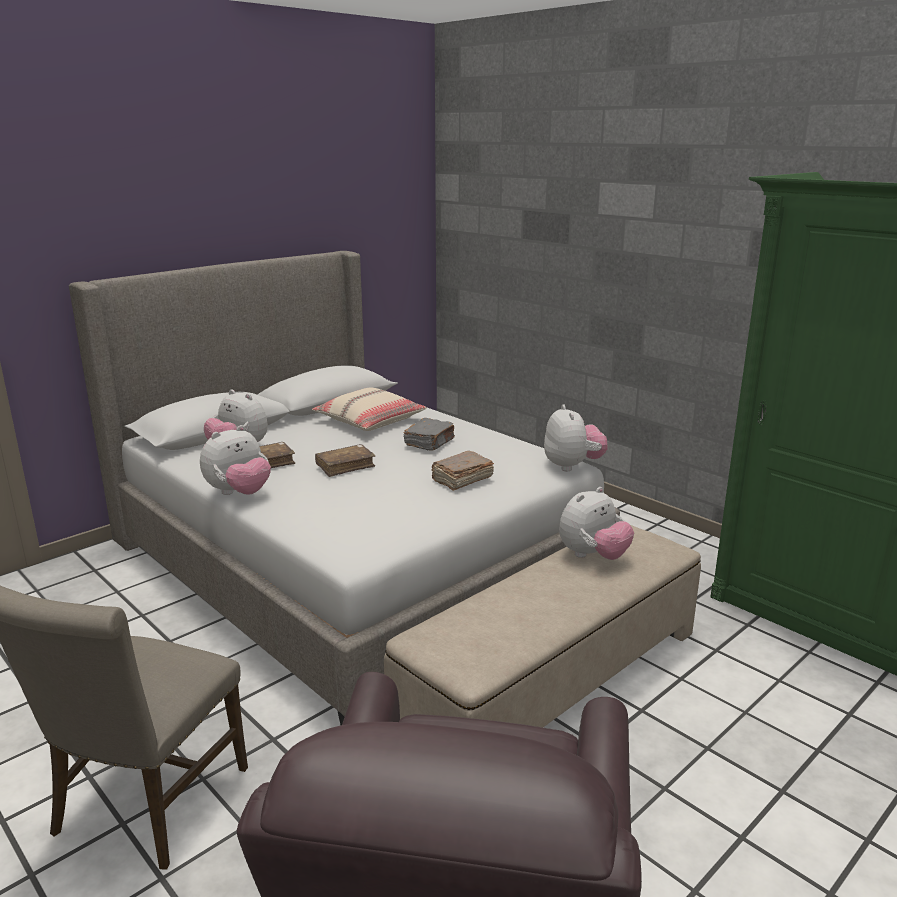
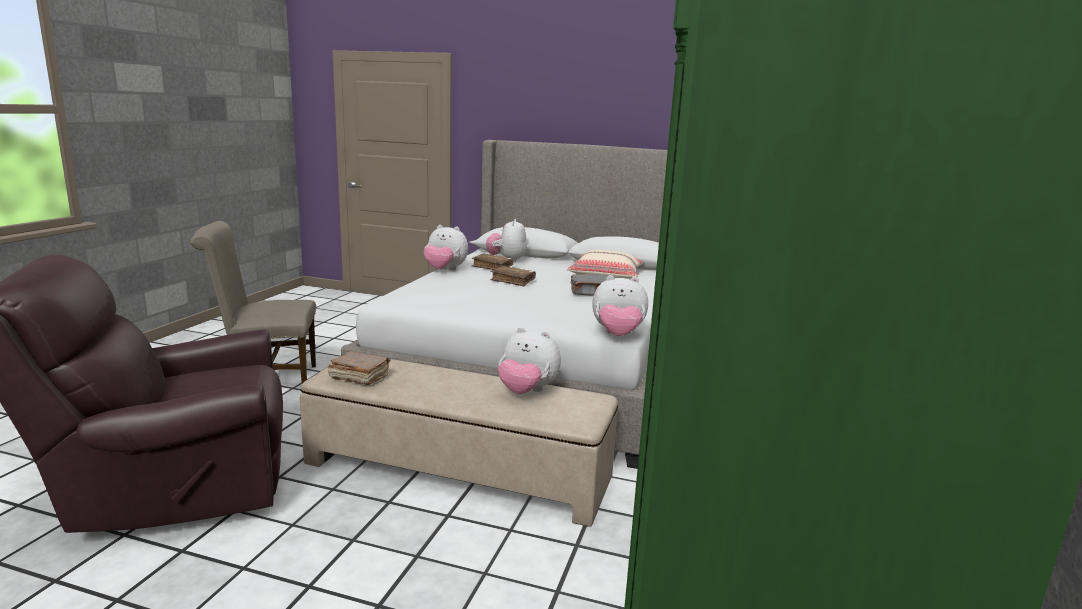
camera: 60 degrees right, 5 degrees down
brown book [431,451,494,491] -> brown book moved to [328,351,391,385]
plush toy [544,404,608,471] -> plush toy turned 45 degrees clockwise [592,275,648,336]

